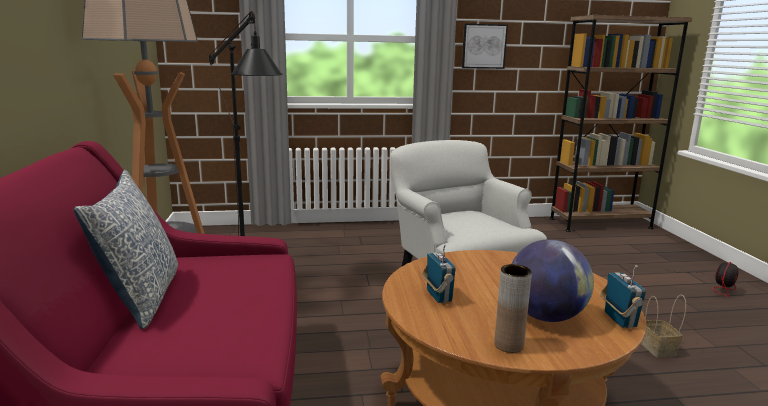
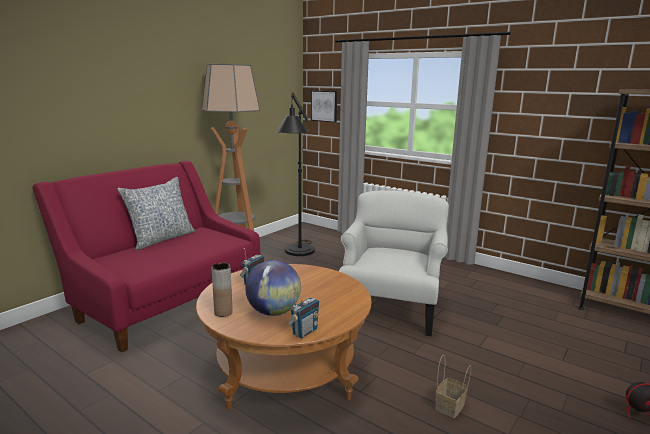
camera: 45 degrees right, 0 degrees up
picture [462,24,508,69] -> picture moved to [311,91,337,123]

